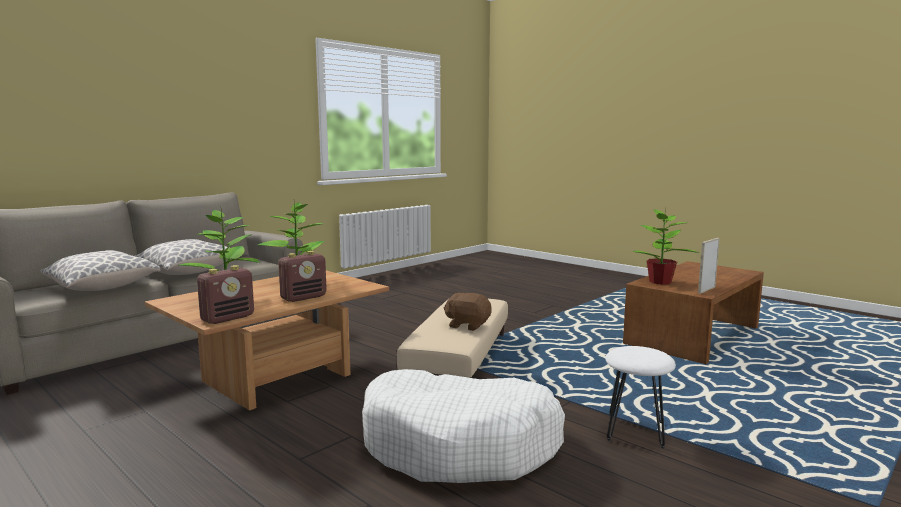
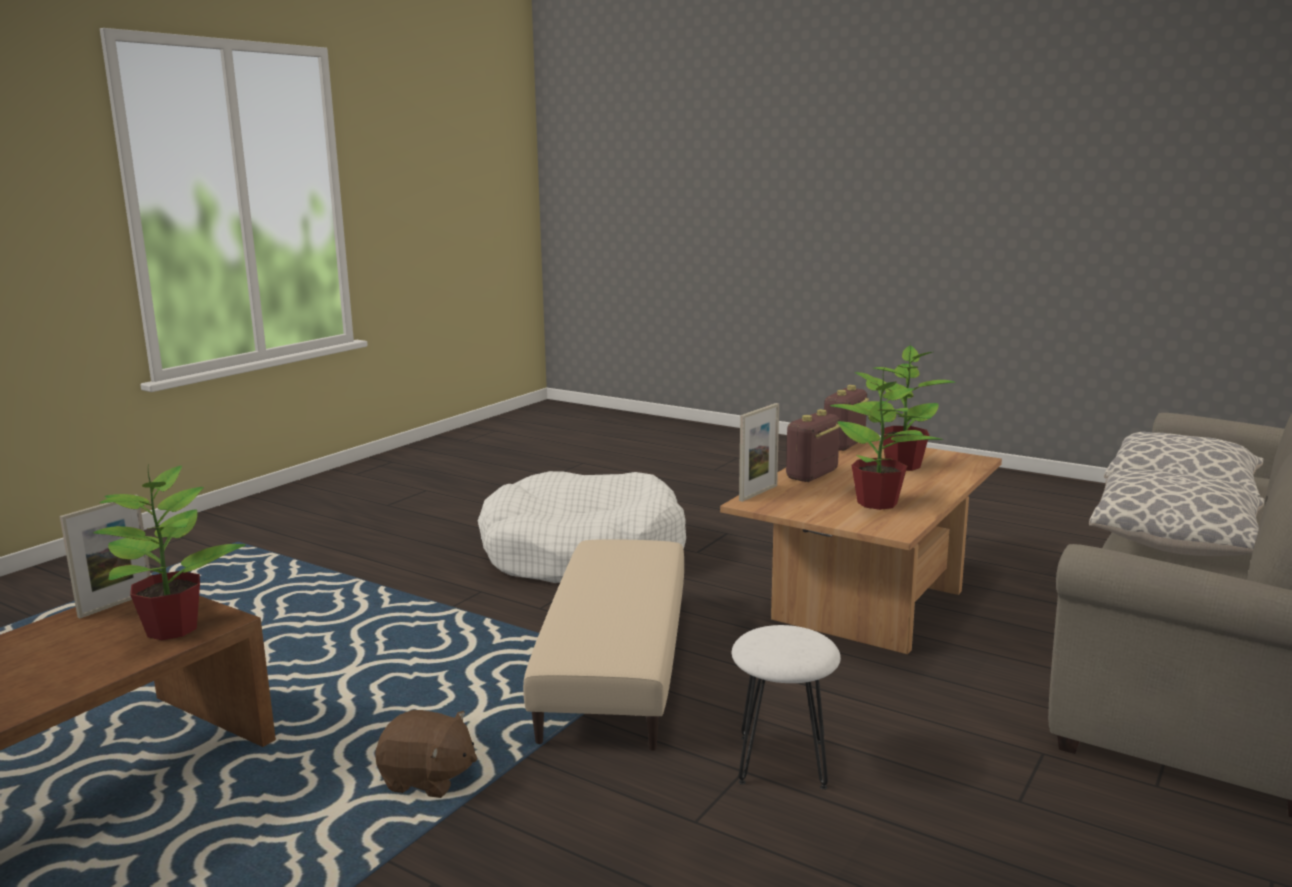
camera: 170 degrees right, 5 degrees up
brown plush toy [444,293,492,331] -> brown plush toy moved to [375,710,477,798]
white stool [605,346,676,449] -> white stool moved to [732,625,841,790]
none -> picture frame [739,403,779,502]

